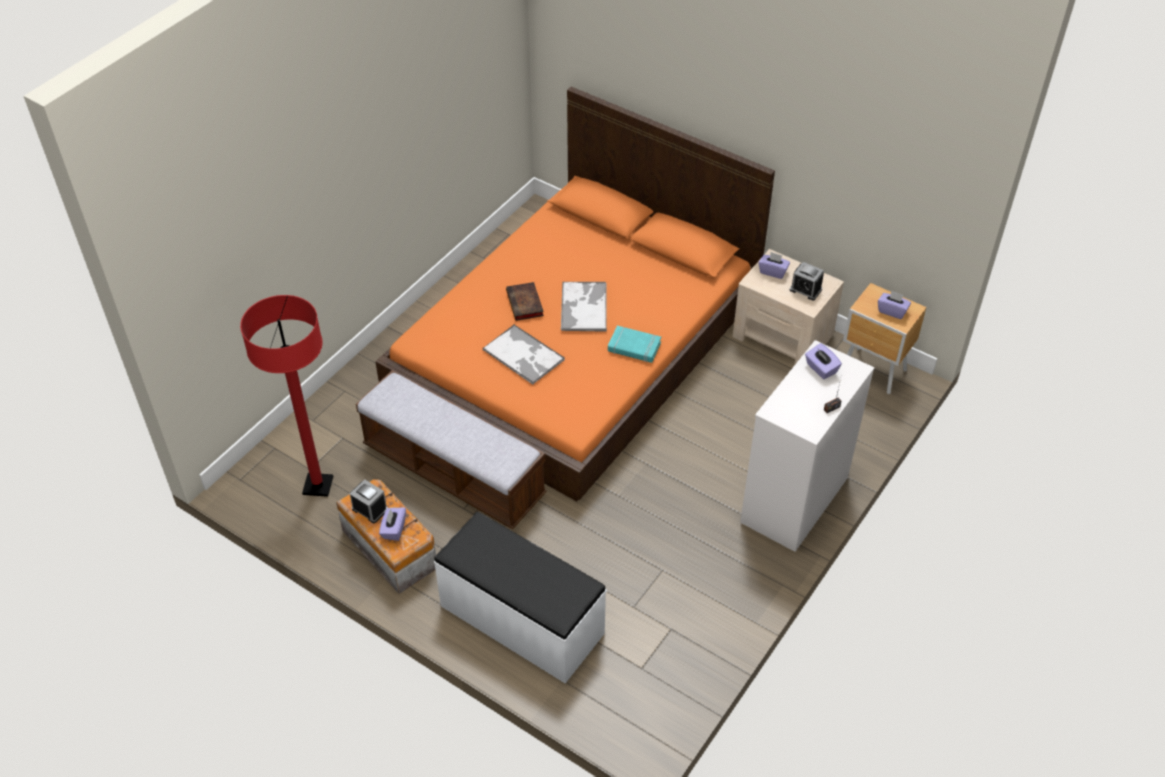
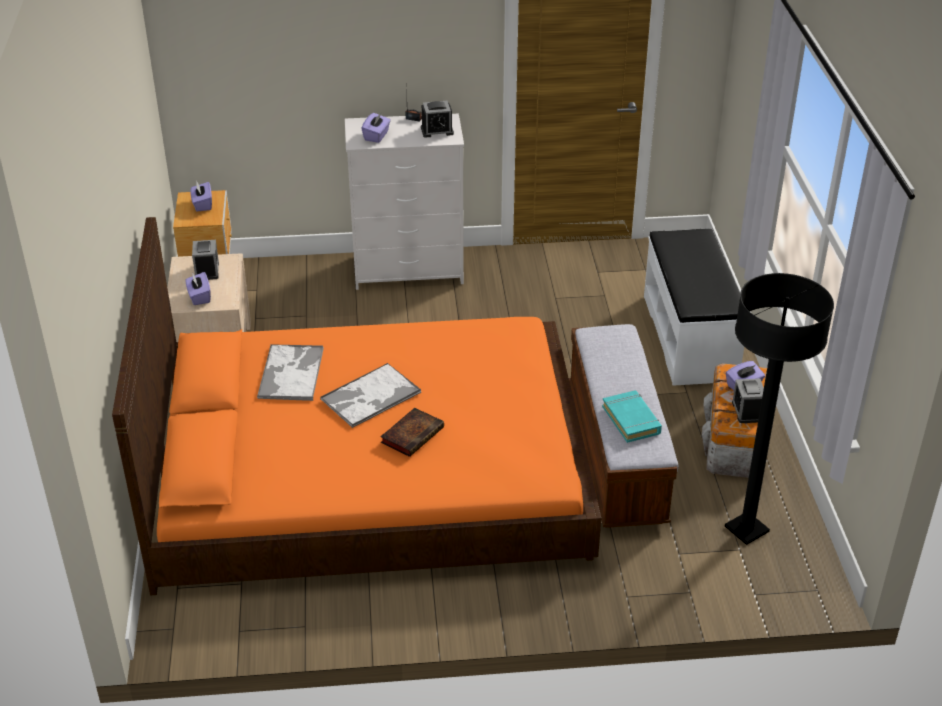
camera: 130 degrees left, 10 degrees down
red floor lamp [240,295,333,497] -> black floor lamp [725,273,834,545]
tray [483,324,565,385] -> tray moved to [257,344,324,401]
turquoise book [608,326,661,363] -> turquoise book moved to [602,390,662,443]
none -> alarm clock [421,101,454,138]

